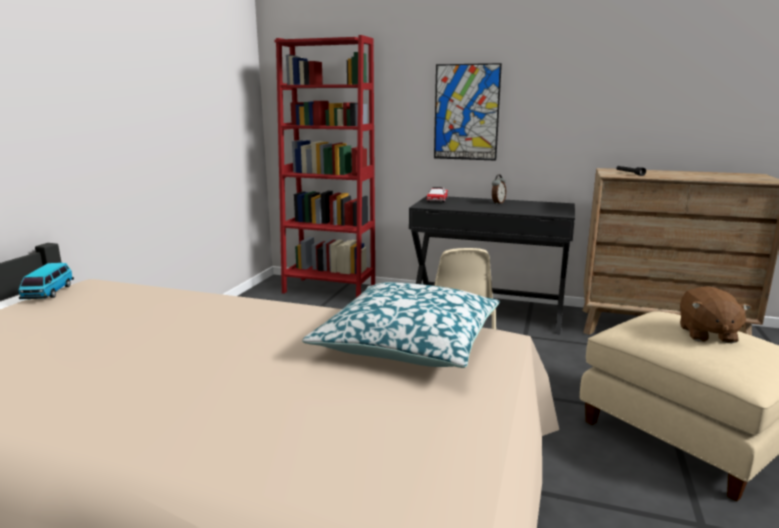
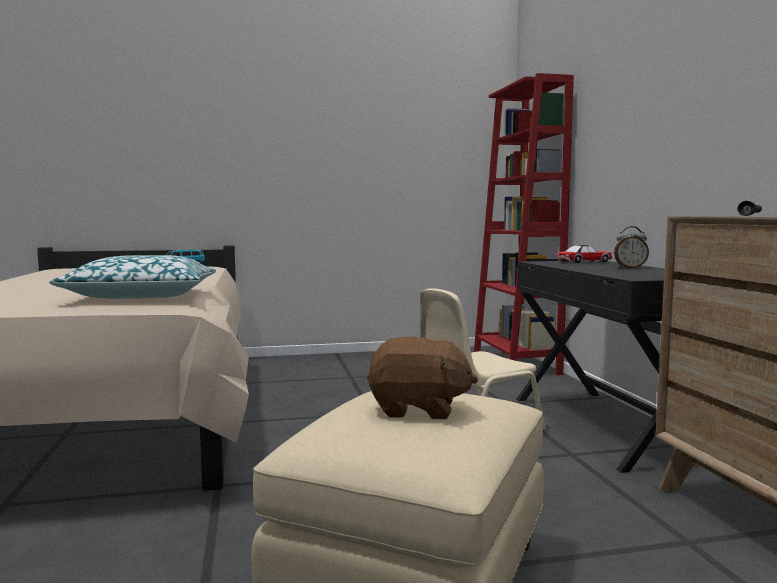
camera: 60 degrees right, 10 degrees down
picture [434,63,502,161] -> none
brown plush toy [680,286,752,343] -> brown plush toy turned 150 degrees counterclockwise [367,337,478,419]

